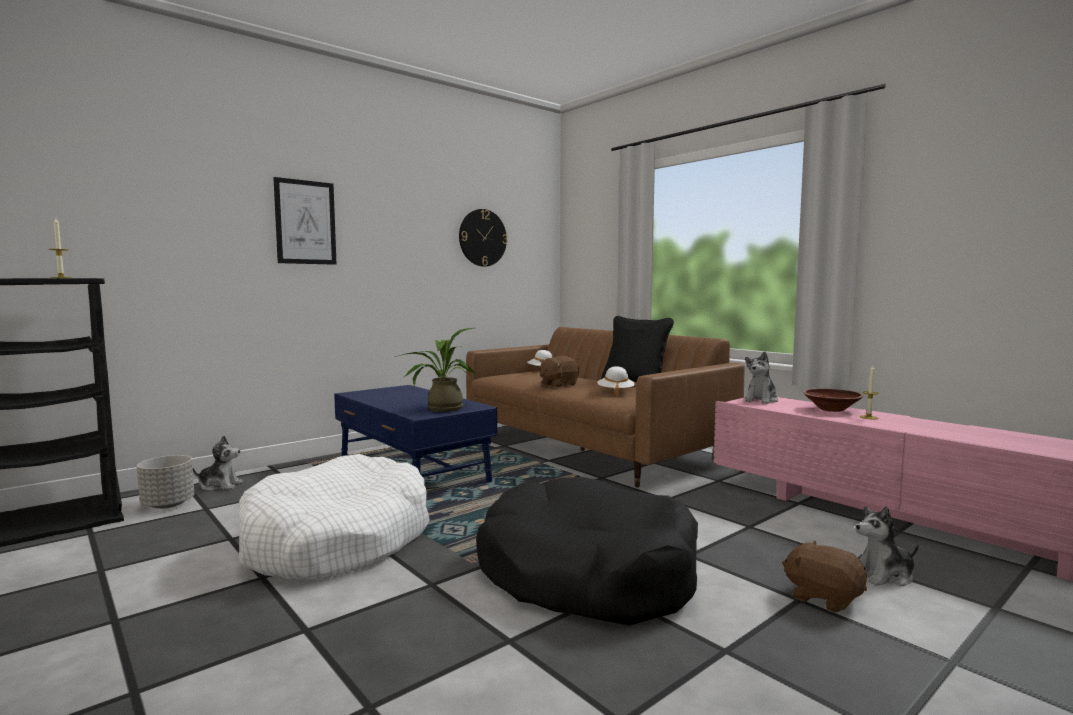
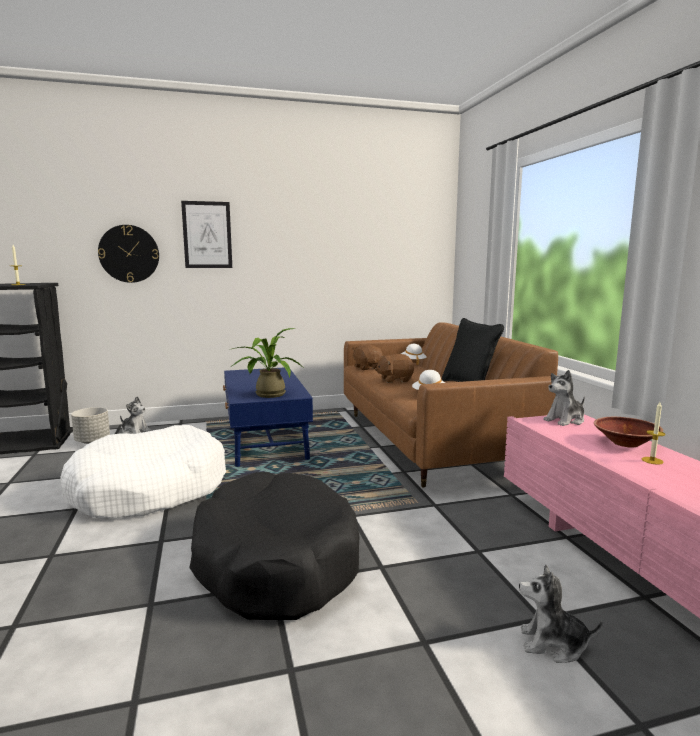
camera: 25 degrees right, 5 degrees up
wall clock [459,209,508,267] -> wall clock moved to [98,225,159,283]
brown plush toy [782,540,867,613] -> brown plush toy moved to [352,344,383,370]

